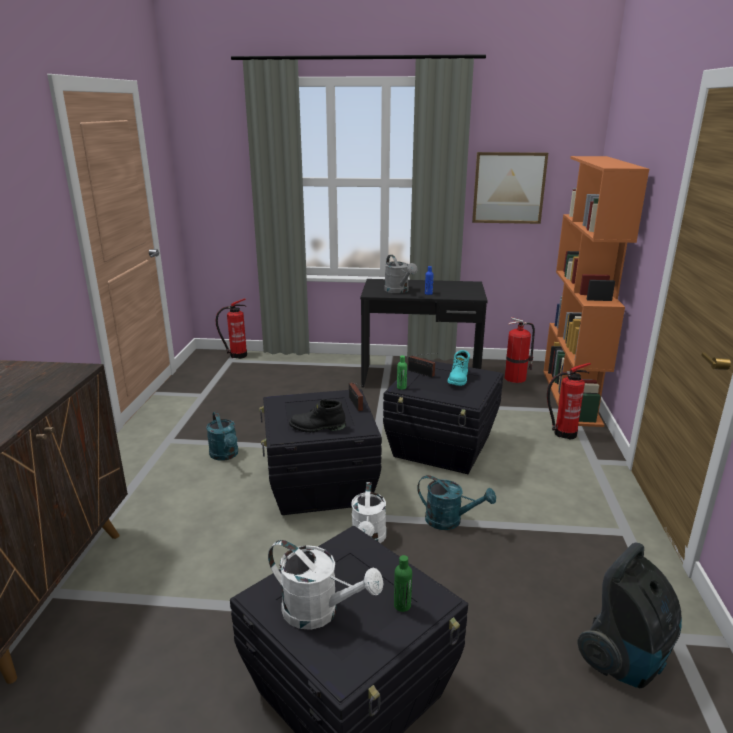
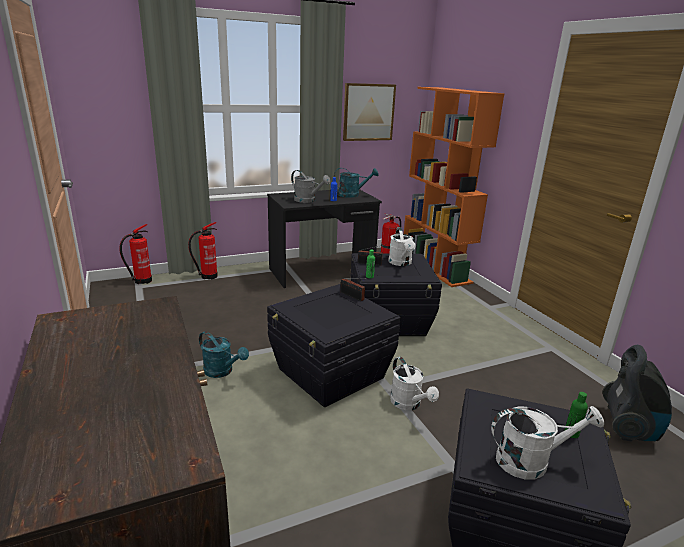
camera: 30 degrees left, 0 degrees up
black boot [289,399,346,433] -> none
turquoise watering can [417,475,496,530] -> turquoise watering can moved to [334,168,379,198]
turquoise boot [447,350,470,386] -> white watering can [388,227,416,266]
fire extinguisher [547,363,591,440] -> fire extinguisher moved to [188,222,218,279]

